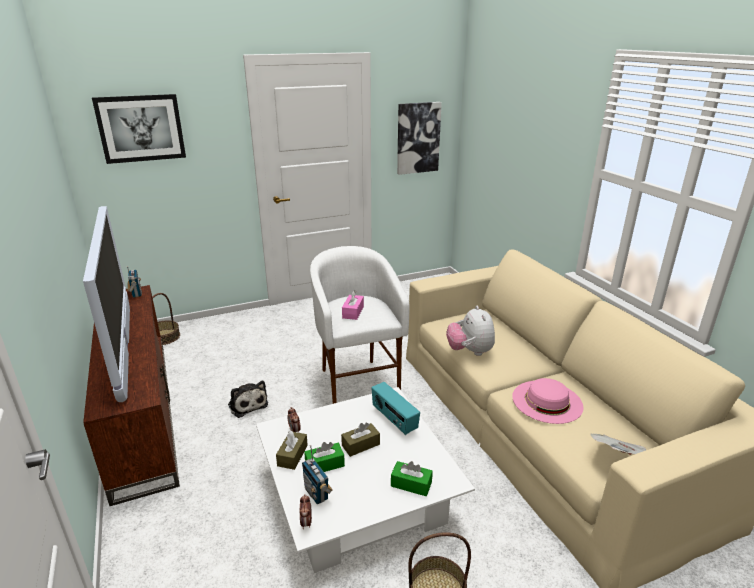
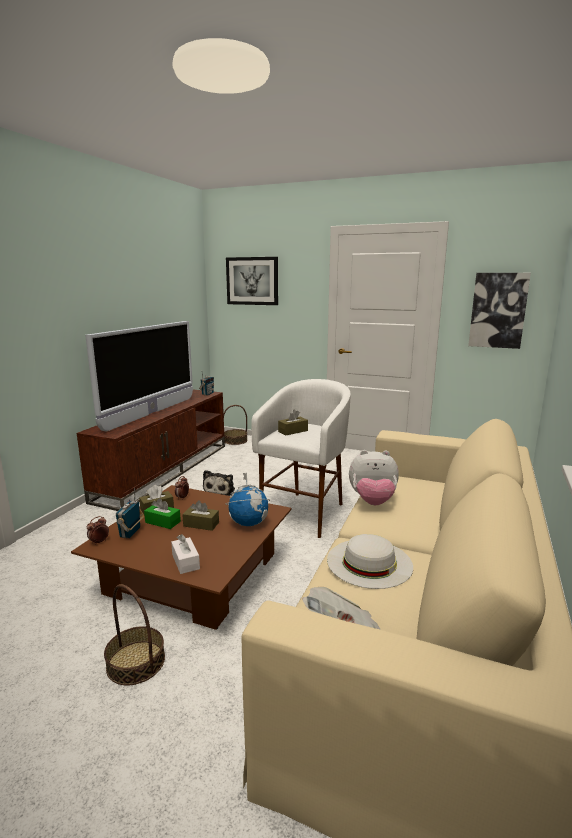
camera: 45 degrees right, 10 degrees down
white coffee table [256,387,475,573] -> brown coffee table [71,485,292,630]
pink tissue box [342,290,364,320] -> brown tissue box [278,410,308,435]
radio [372,382,420,435] -> globe [226,473,270,526]
green tissue box [391,461,433,496] -> white tissue box [171,534,200,574]
plush toy [446,306,495,356] -> plush toy turned 120 degrees counterclockwise [349,450,399,505]
pink hat [512,378,584,424] -> white hat [327,534,413,589]

